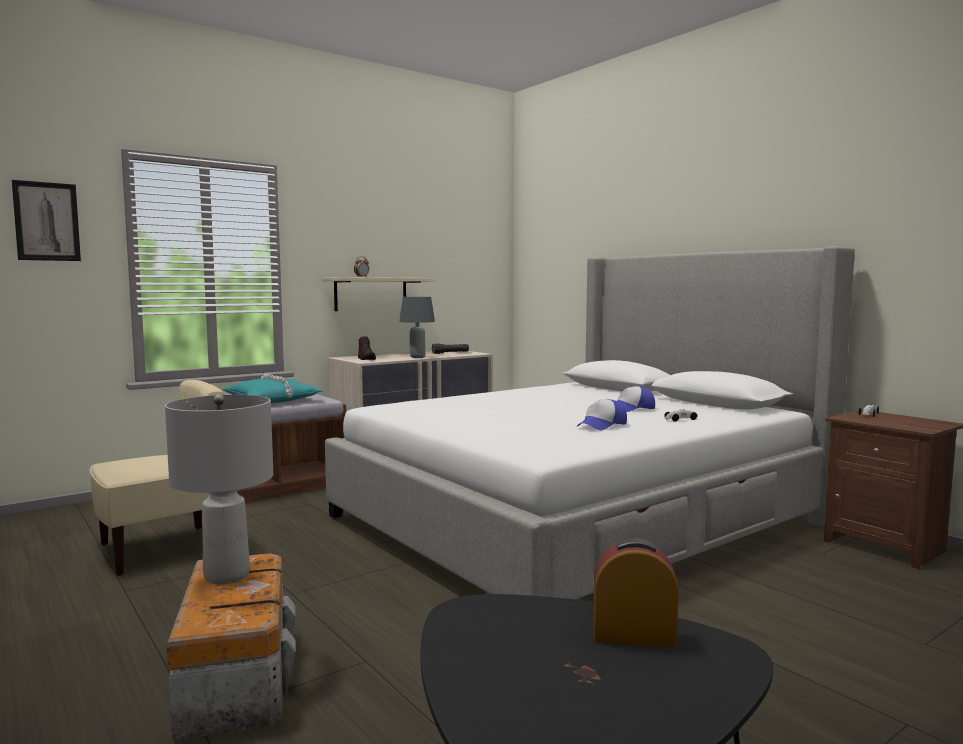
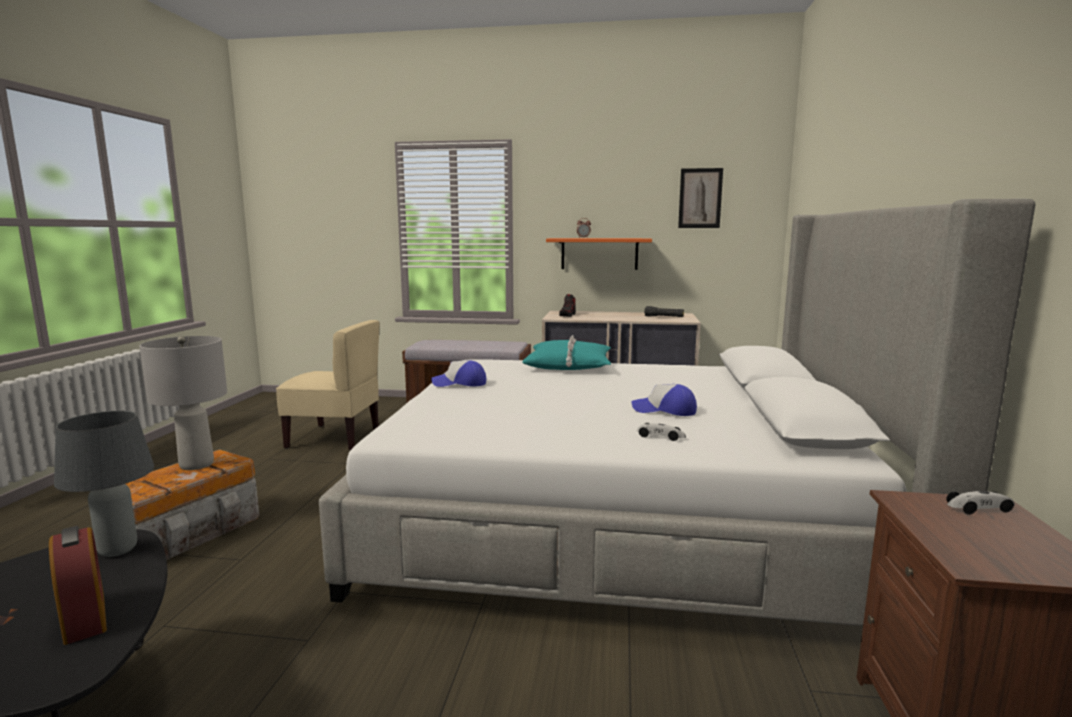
camera: 45 degrees right, 5 degrees up
picture [12,180,81,261] -> picture moved to [678,168,723,228]
turquoise pillow [223,374,323,403] -> turquoise pillow moved to [522,335,611,370]
beige shelf [322,277,435,311] -> orange shelf [546,238,652,270]
grey table lamp [399,297,435,358] -> grey table lamp moved to [54,411,154,557]
cap [577,399,627,430] -> cap moved to [431,360,486,387]

